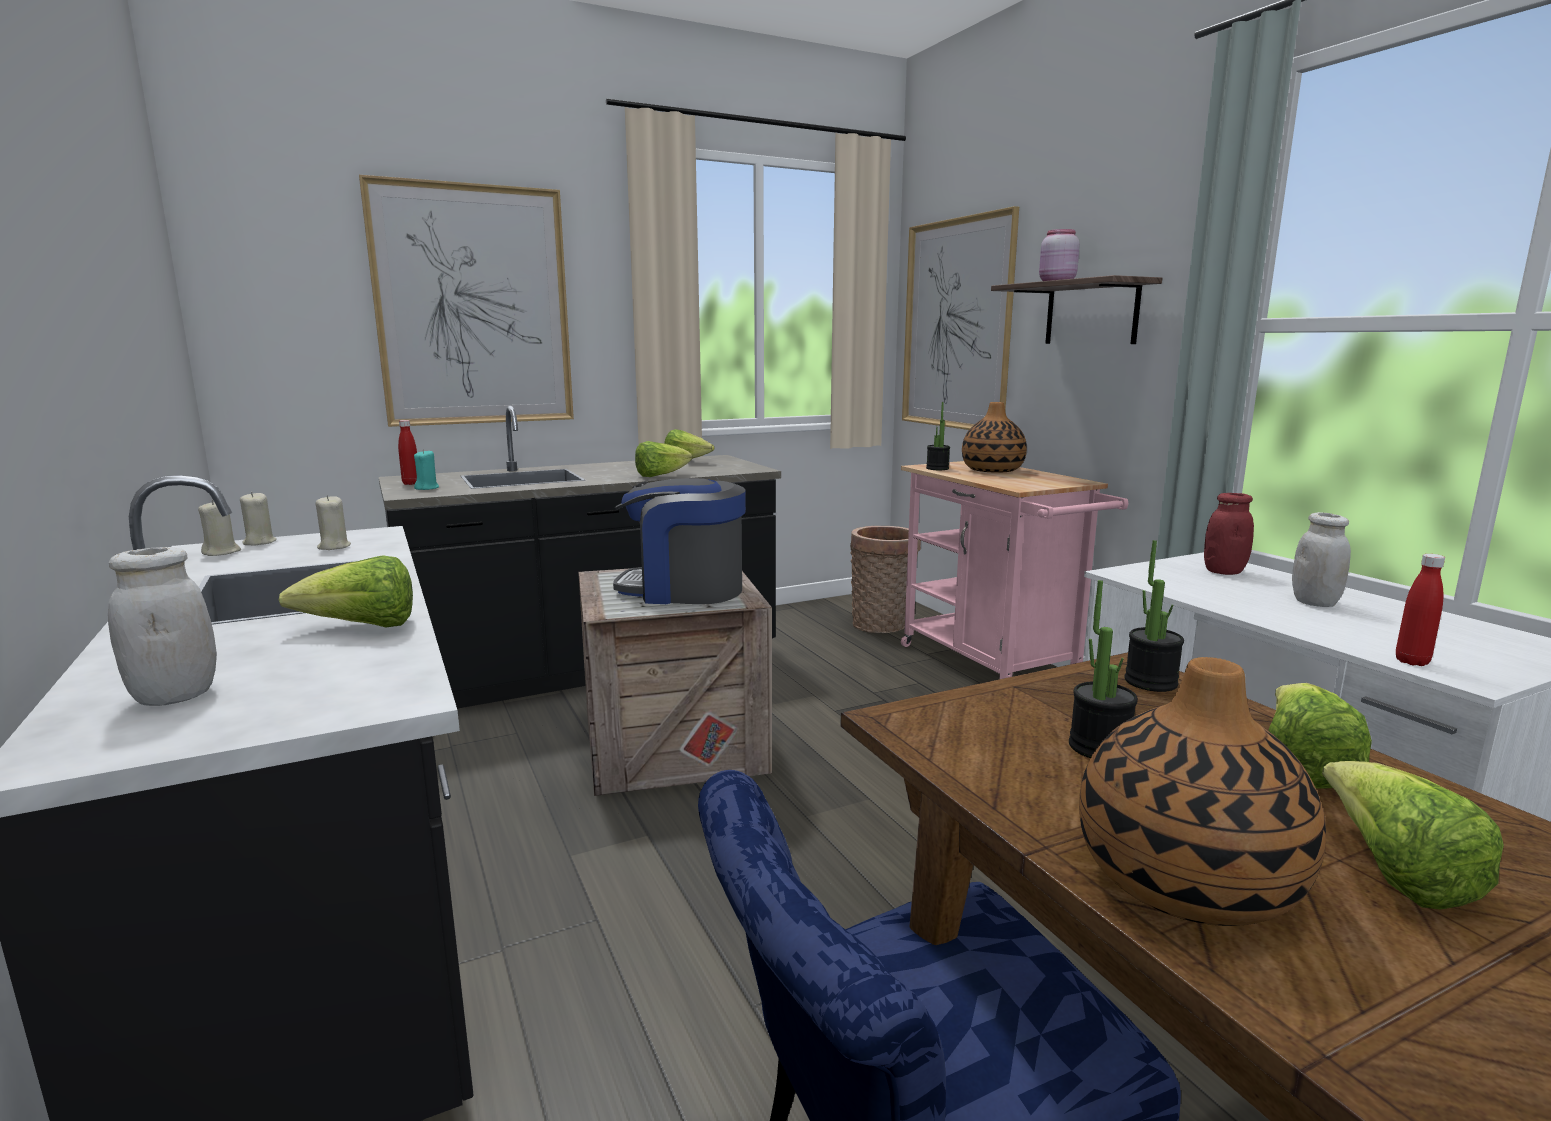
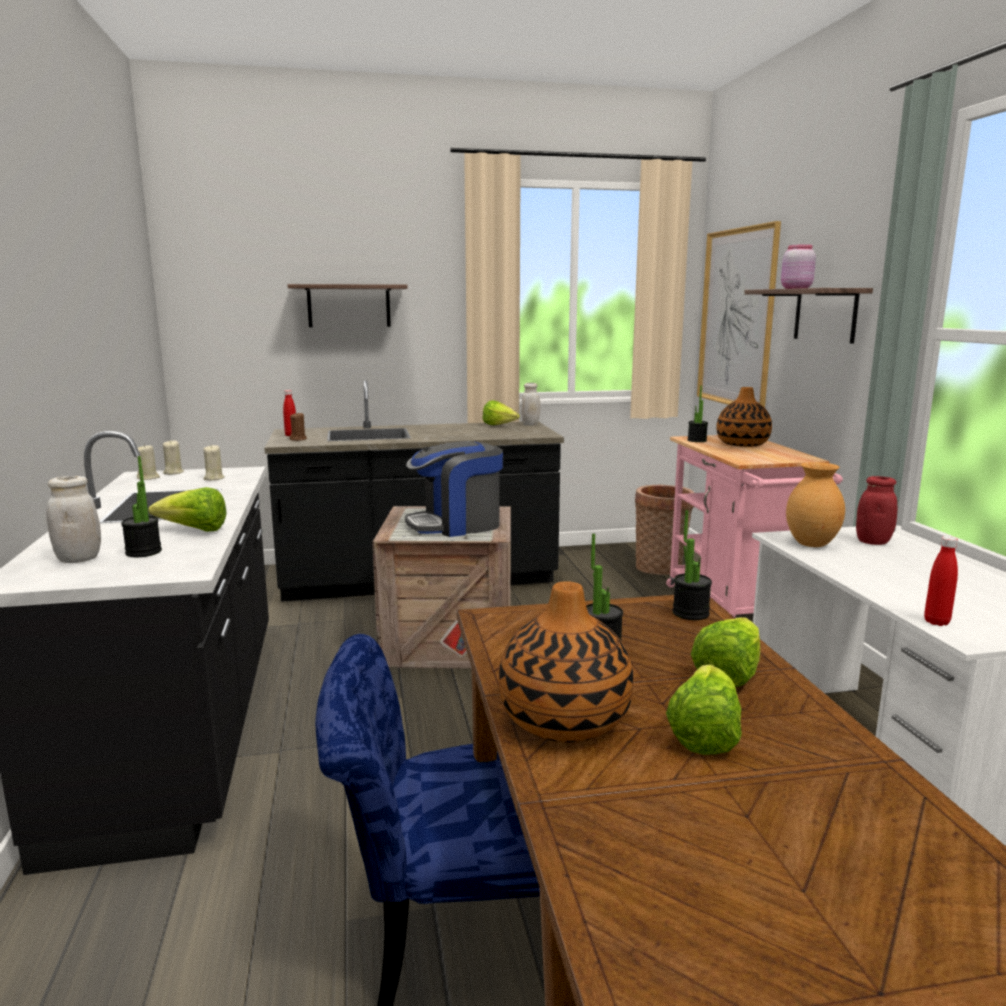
camera: 15 degrees right, 0 degrees up
picture [359,175,574,427] -> shelf [288,284,408,327]
turquoise candle [414,449,439,490] -> brown candle [290,412,307,441]
coffee machine [613,478,746,604] -> coffee machine turned 45 degrees counterclockwise [405,441,503,537]
lettuce [635,441,692,477] -> none
white jar [1292,512,1351,607] -> white jar moved to [521,383,540,426]
none -> potted plant [121,456,162,557]
none -> brown vase [786,462,845,547]

